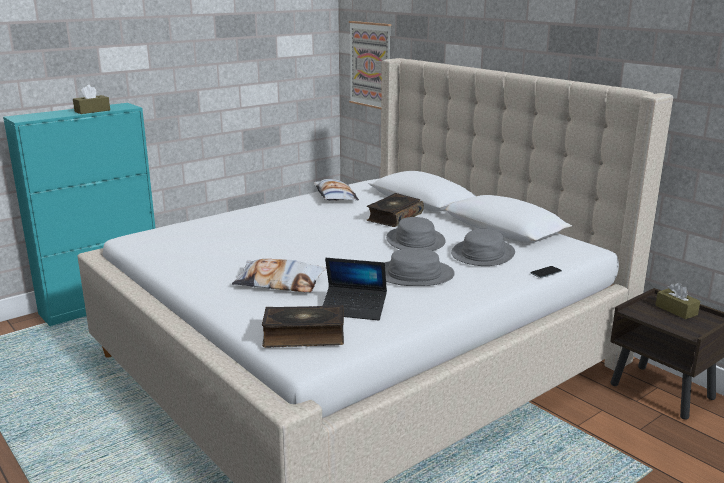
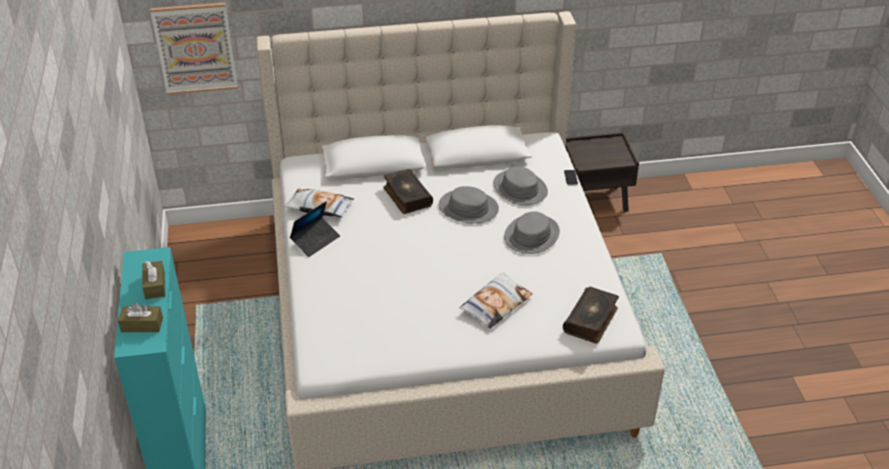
camera: 60 degrees left, 20 degrees up
laptop [323,258,387,321] -> laptop moved to [290,201,340,257]
brown tissue box [655,282,700,319] -> brown tissue box moved to [118,303,163,332]

